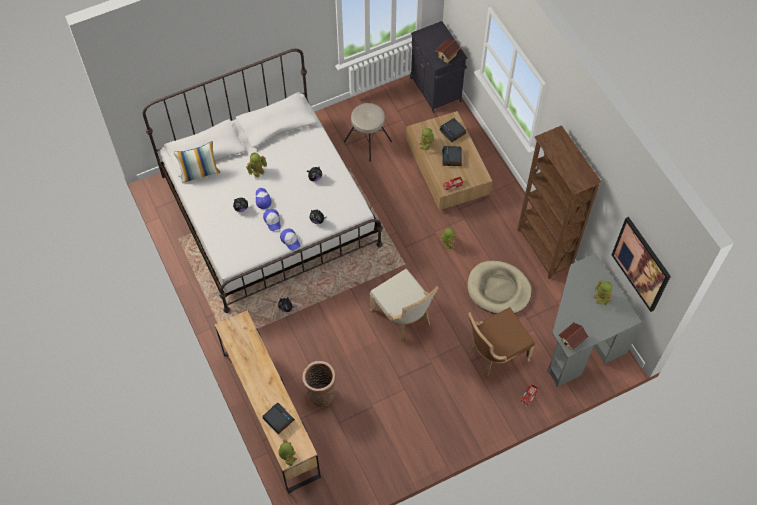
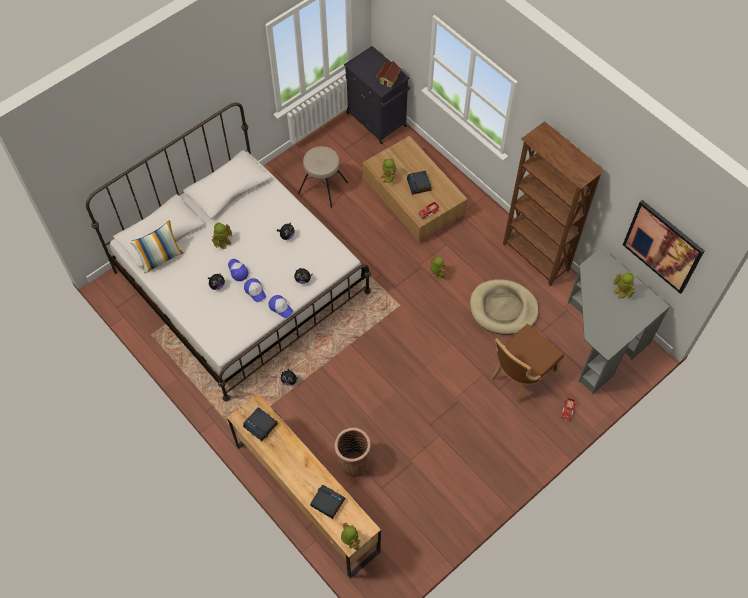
camera: 15 degrees left, 0 degrees up
beige chair [369,269,439,342] -> none
alarm clock [440,118,466,143] -> alarm clock moved to [243,407,278,441]
toy house [558,322,588,350] -> none

